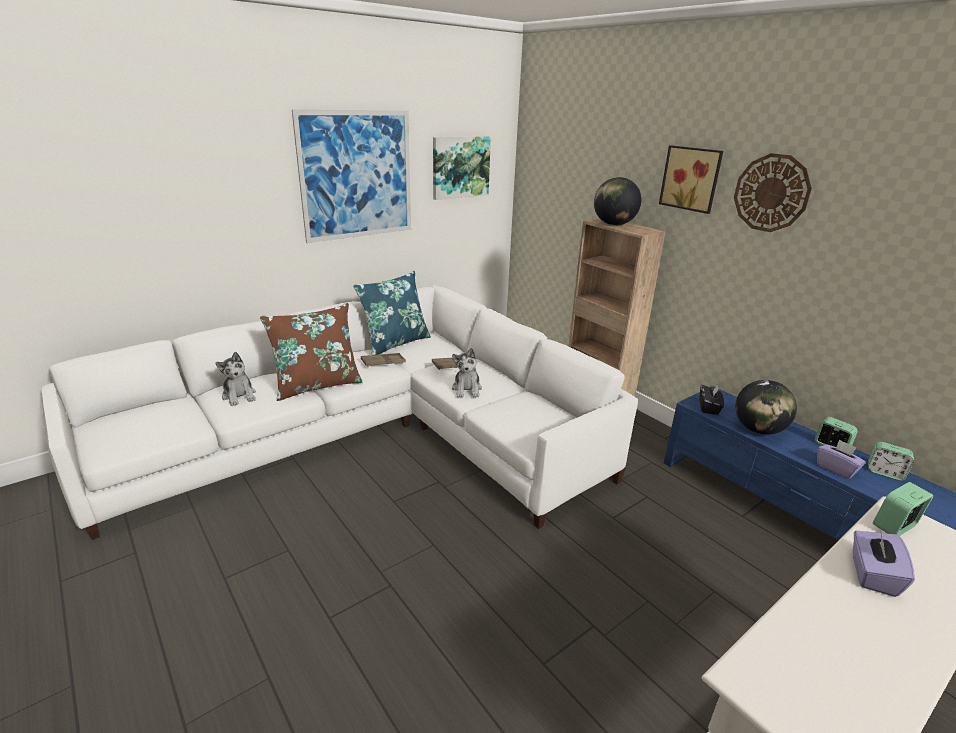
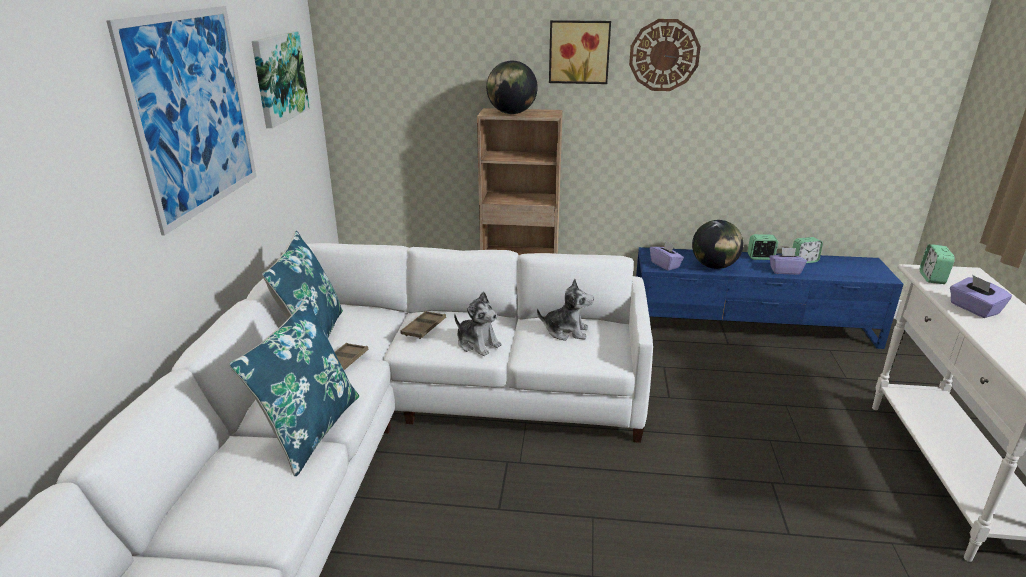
camera: 45 degrees left, 0 degrees up
plush toy [215,352,256,406] -> plush toy moved to [537,279,594,341]
brown pillow [260,303,362,401] -> blue pillow [229,297,359,476]
black tissue box [699,384,724,415] -> purple tissue box [650,240,684,271]

